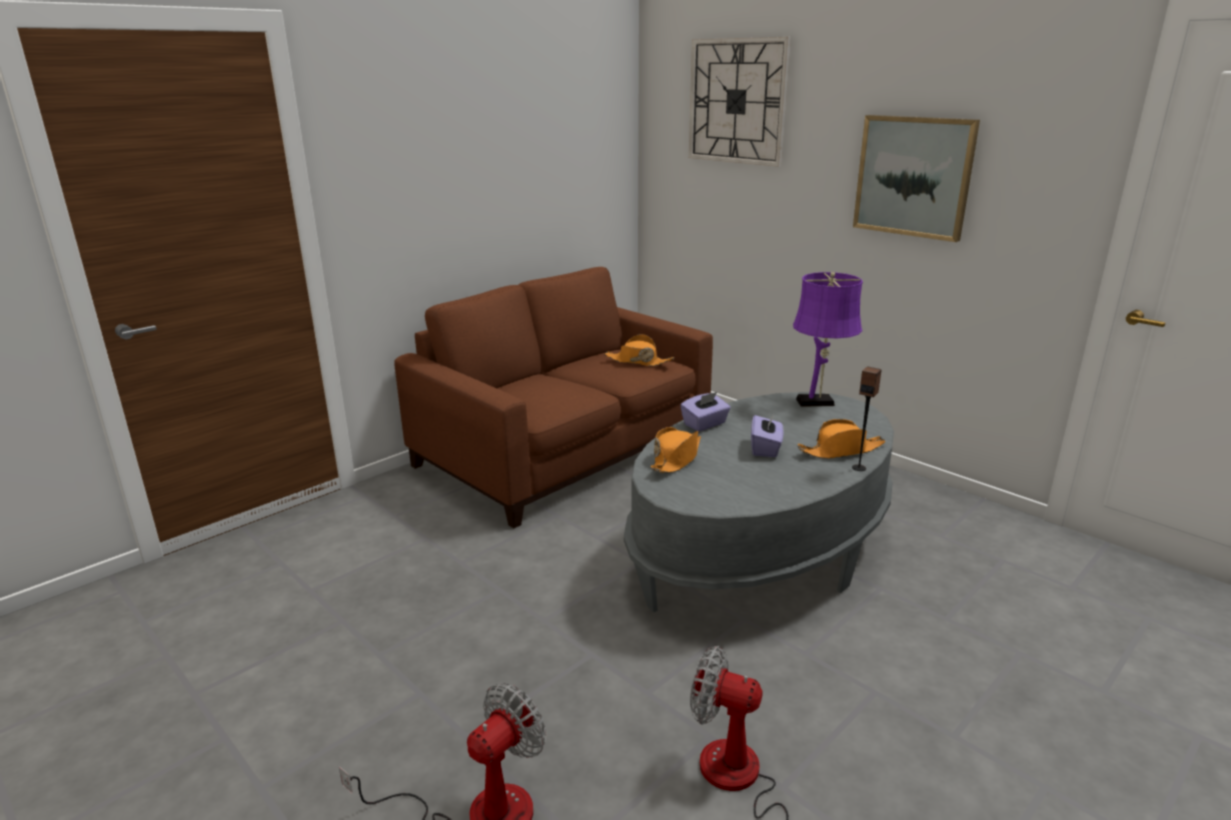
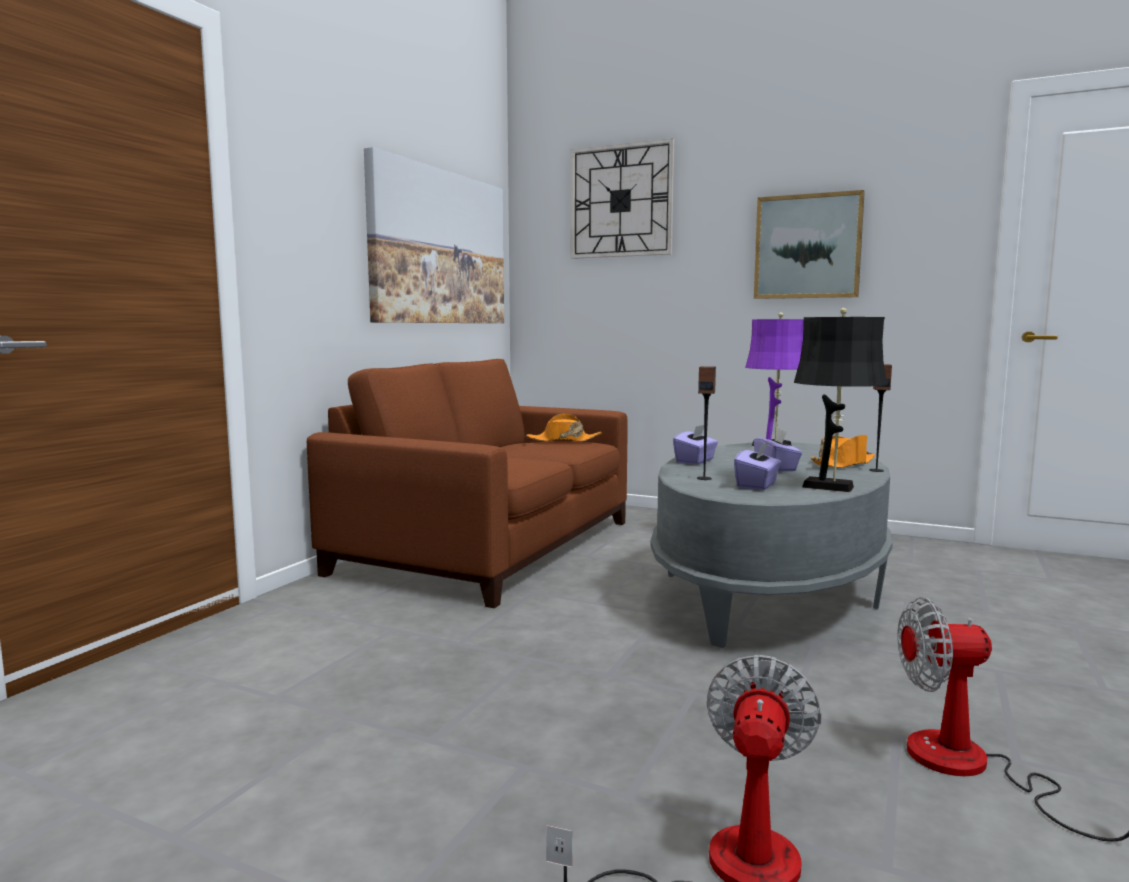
camera: 20 degrees left, 15 degrees down
orange hat [650,427,701,473] -> speaker [697,366,716,480]
none -> picture [364,147,504,323]
none -> purple tissue box [734,442,781,490]
none -> black table lamp [794,308,888,492]

